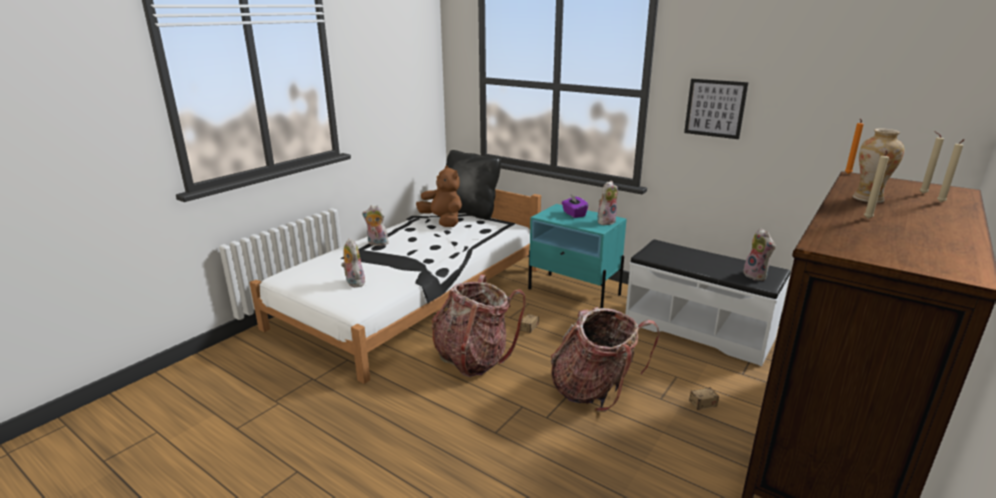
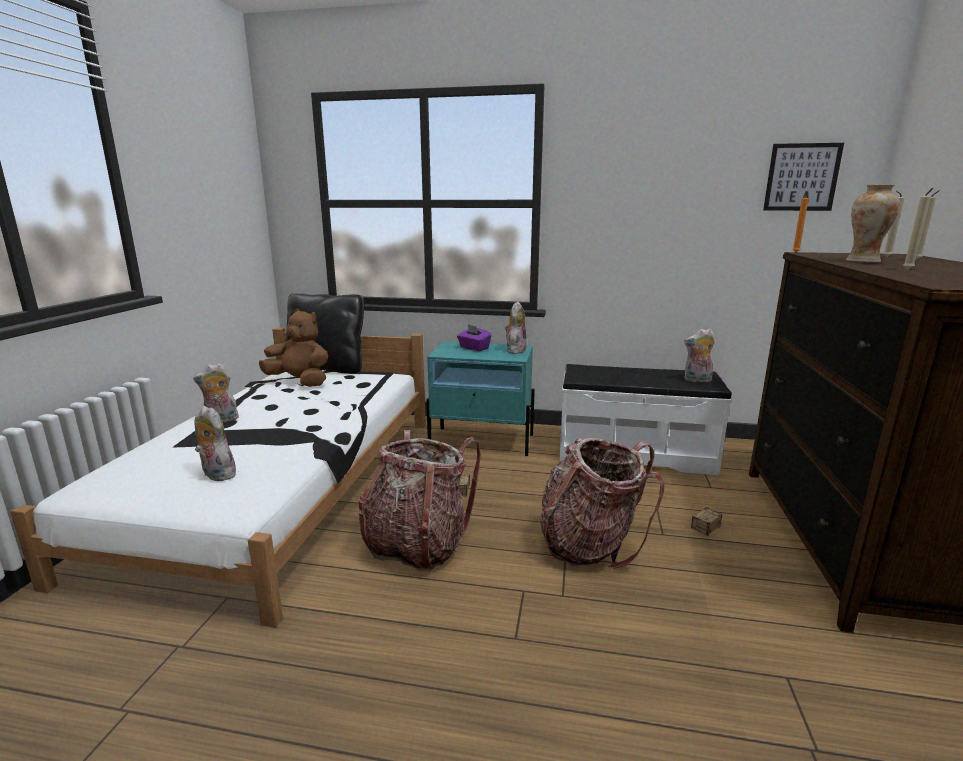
camera: 25 degrees left, 5 degrees down
picture [684,79,748,139] -> picture moved to [763,143,844,211]
plush toy [743,228,776,281] -> plush toy turned 135 degrees clockwise [684,329,715,382]

